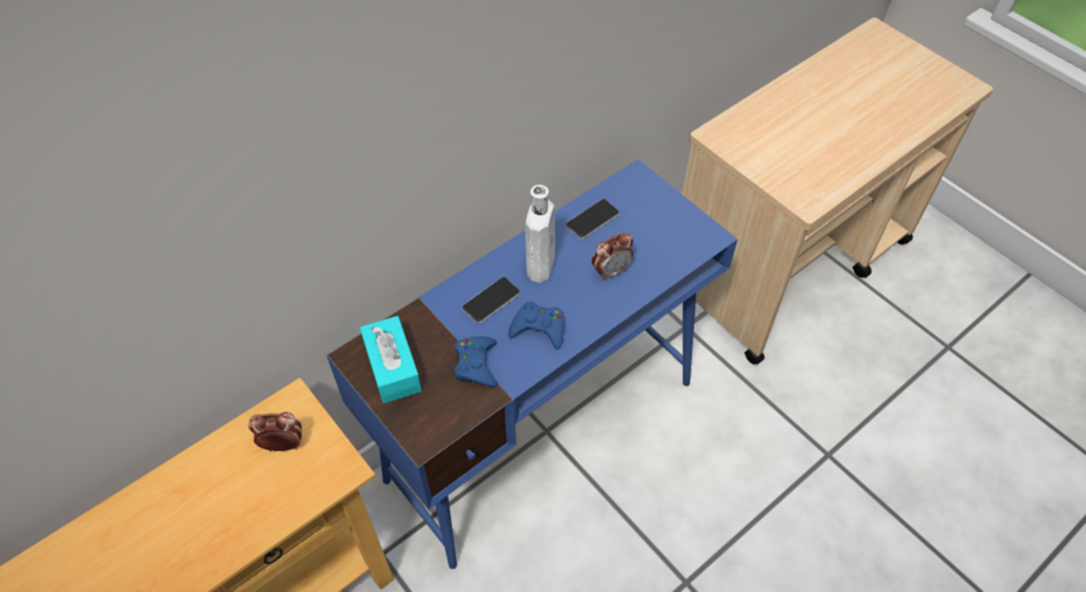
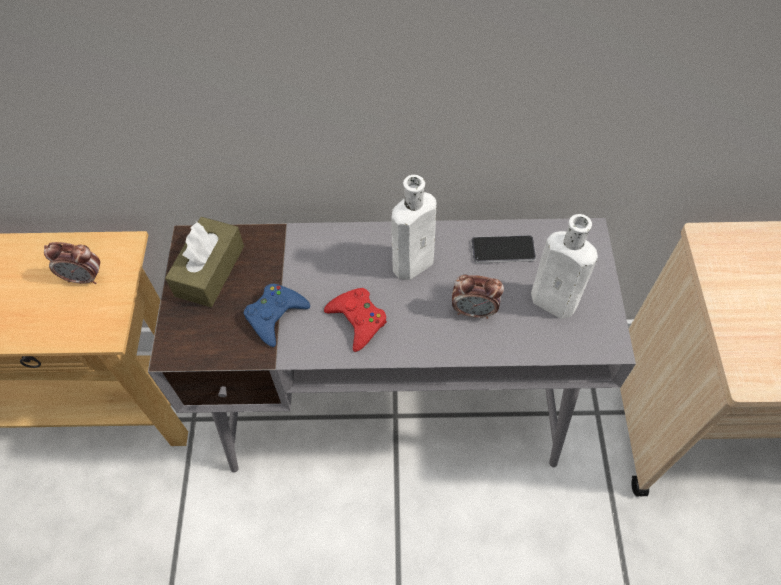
camera: 40 degrees right, 5 degrees up
alarm clock [248,412,302,451] -> alarm clock turned 150 degrees clockwise [44,242,100,284]
blue desk [326,159,738,569] -> grey desk [148,218,636,473]
turquoise tissue box [360,316,422,403] -> brown tissue box [165,217,244,307]
phone [462,277,521,324] -> none
blue game controller [508,302,564,350] -> red game controller [324,288,387,352]
none -> white bottle [531,214,598,319]

